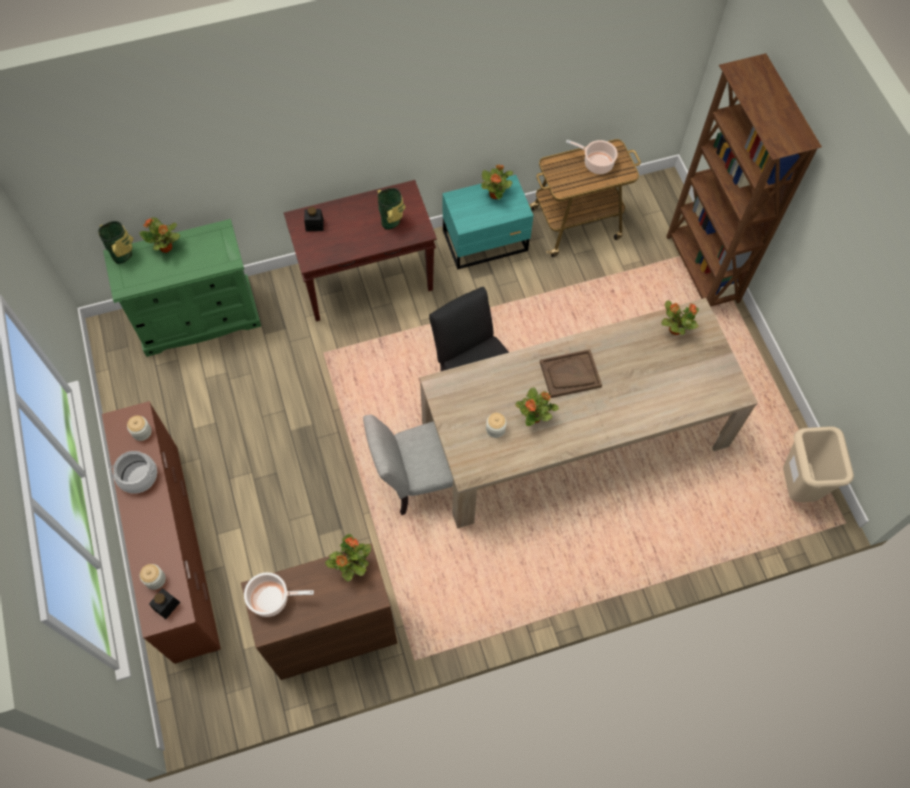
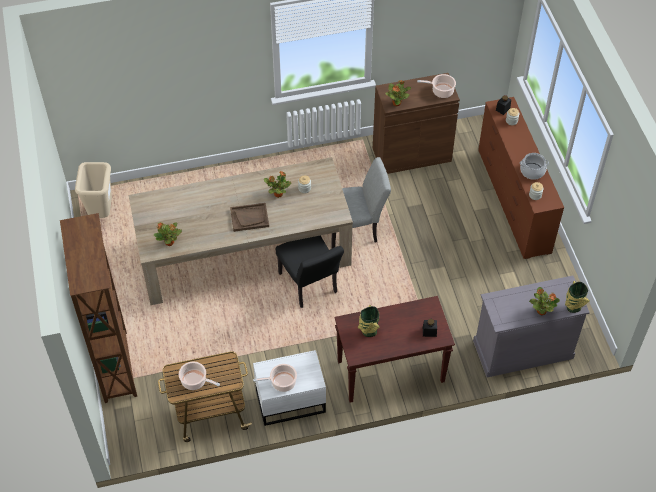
camera: 175 degrees left, 10 degrees down
green dresser [103,219,261,357] -> grey dresser [473,275,590,377]
turquoise nightstand [443,175,534,270] -> white nightstand [253,350,326,426]
potted plant [481,164,513,199] -> cooking pot [253,364,297,392]

